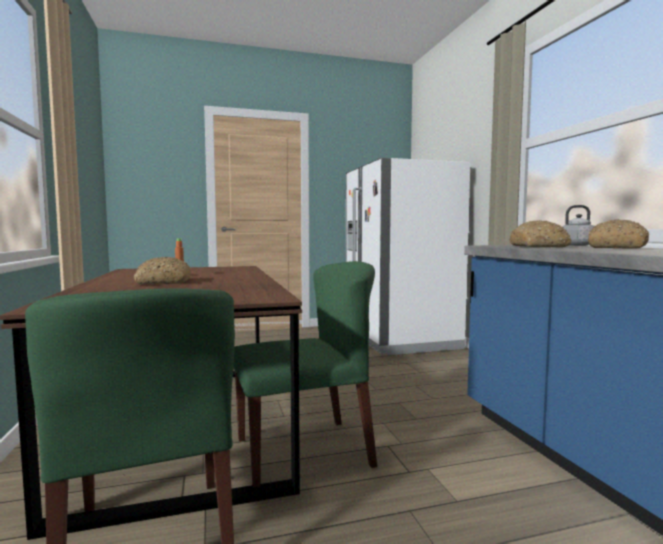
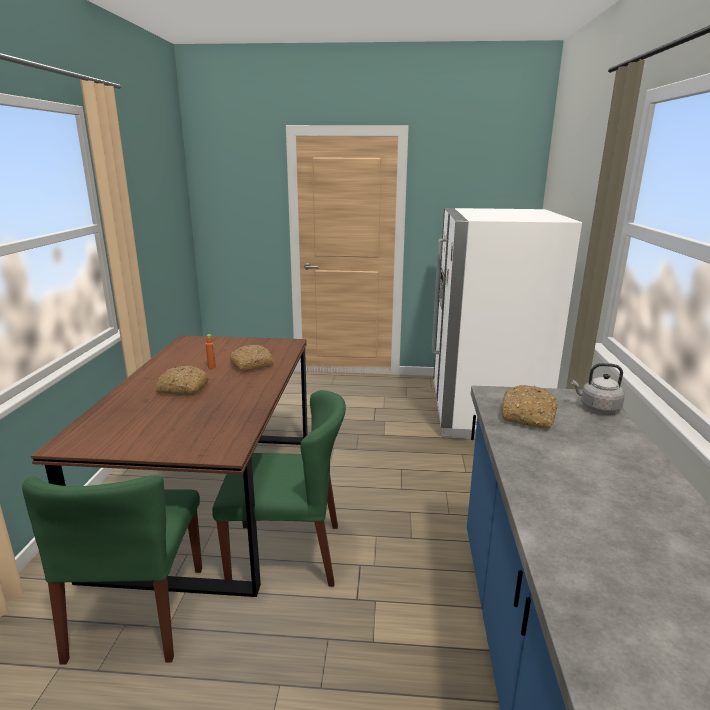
camera: 20 degrees right, 15 degrees up
bread [588,219,649,249] -> bread moved to [230,345,274,372]

